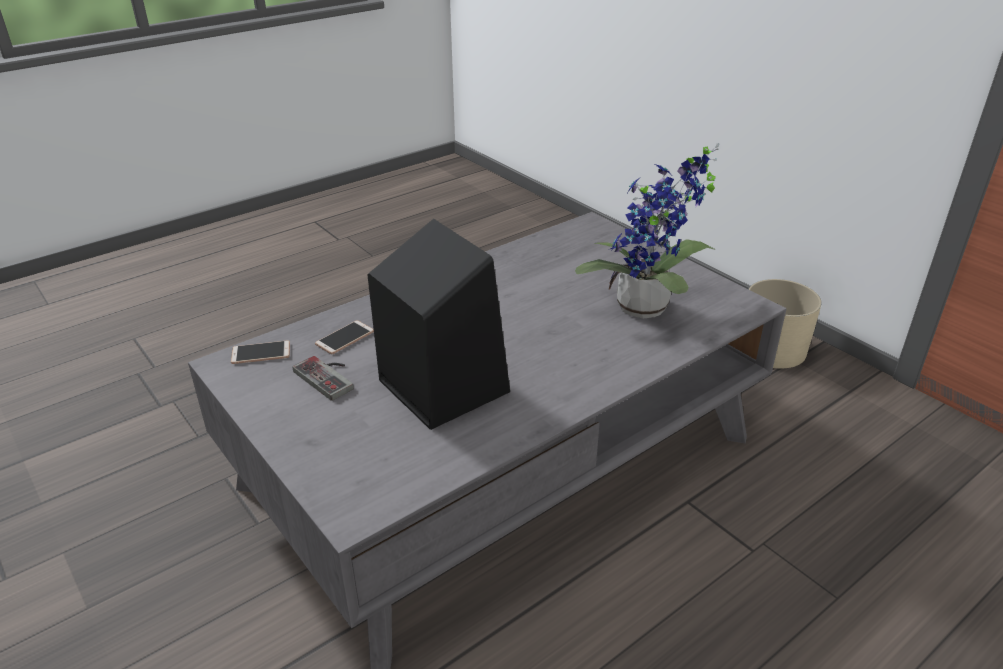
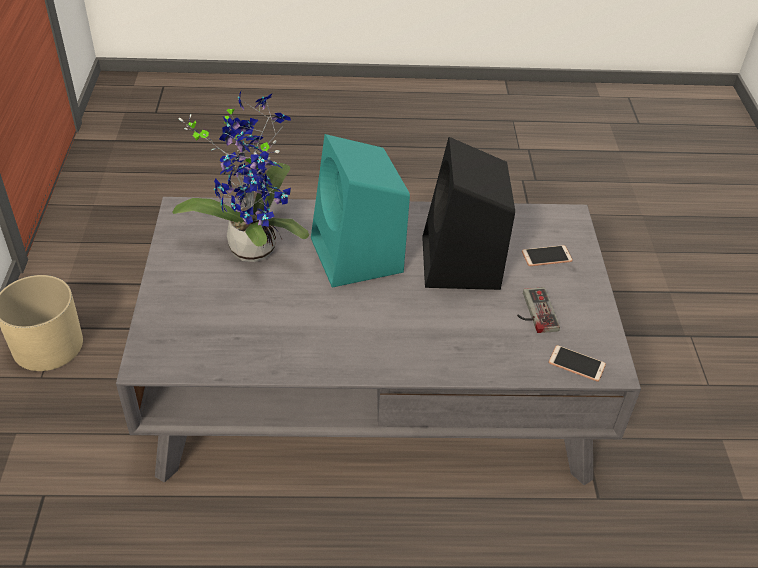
camera: 145 degrees left, 10 degrees up
phone [315,320,374,354] -> phone moved to [522,245,573,266]
none -> turquoise speaker [311,134,410,288]

